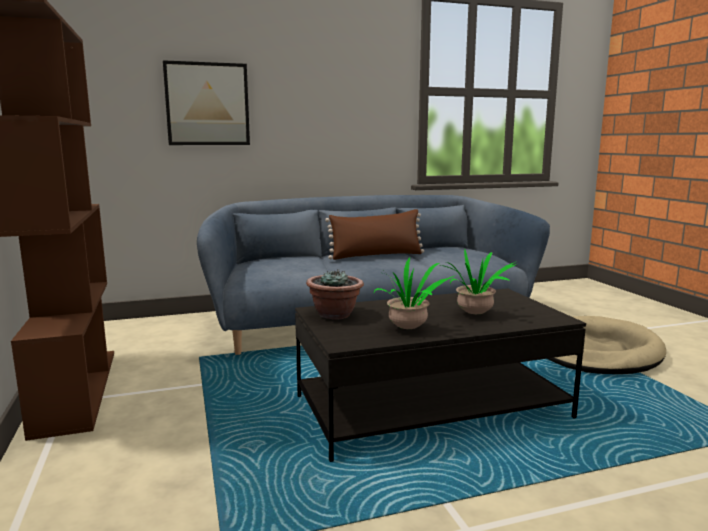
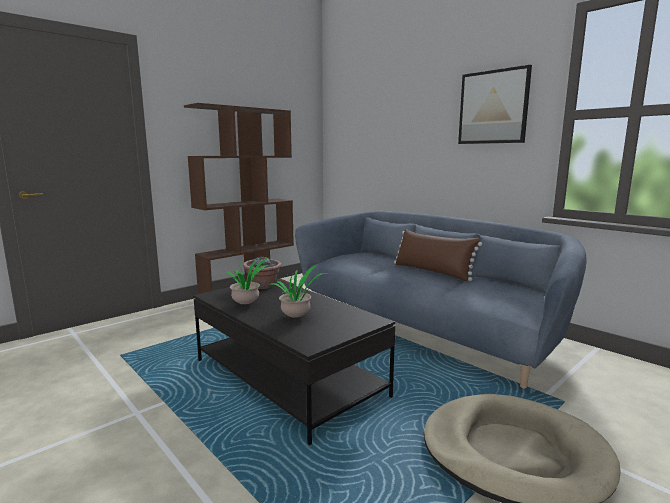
camera: 65 degrees right, 0 degrees up
picture [163,60,250,145] -> picture moved to [458,65,532,144]

